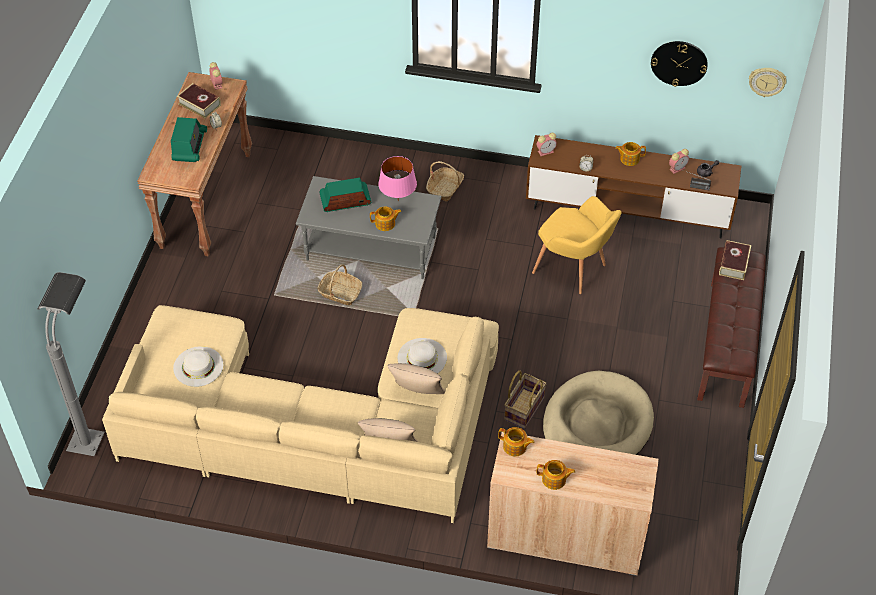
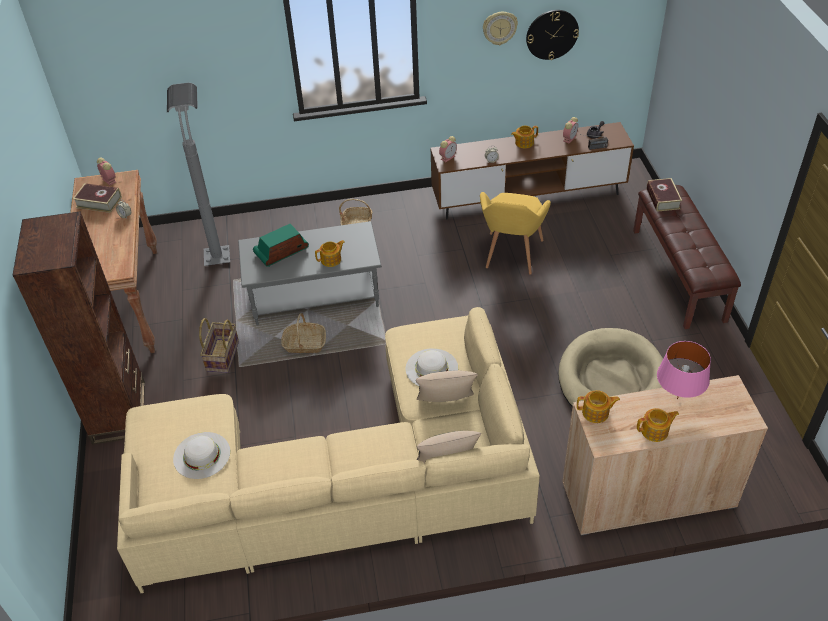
camera: 20 degrees left, 5 degrees down
grey floor lamp [38,272,105,456] -> grey floor lamp moved to [167,83,230,266]
radio [171,117,207,162] -> none
pink table lamp [378,156,417,201] -> pink table lamp moved to [657,341,711,399]
basket [504,370,547,429] -> basket moved to [199,318,239,373]
yellow armchair [532,196,621,294] -> yellow armchair turned 90 degrees clockwise [480,192,551,274]
wall clock [749,68,787,97] -> wall clock moved to [483,12,518,45]
none -> brown bookcase [13,211,145,445]

